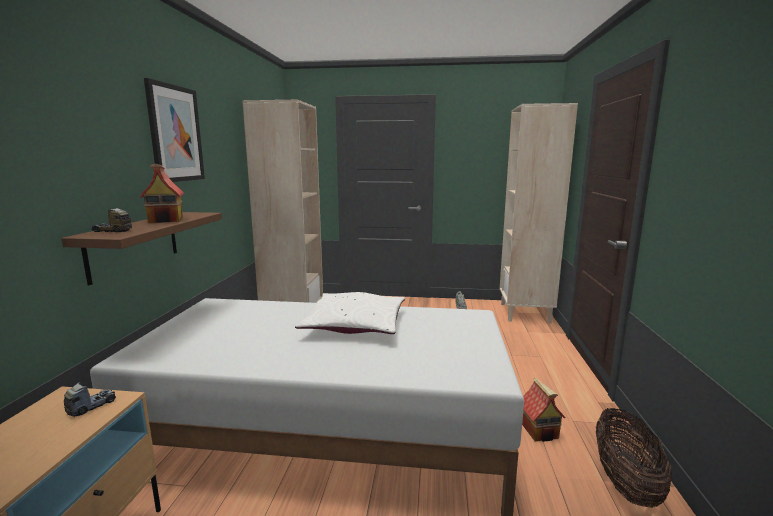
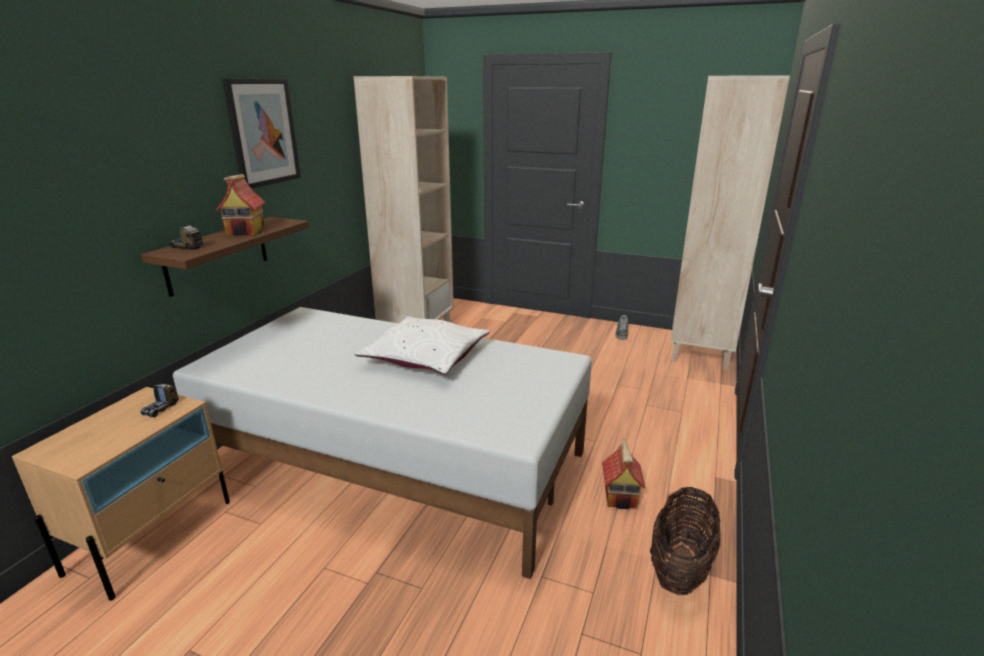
camera: 15 degrees right, 10 degrees up
toy truck [64,382,116,417] -> toy truck turned 150 degrees clockwise [141,384,179,417]

